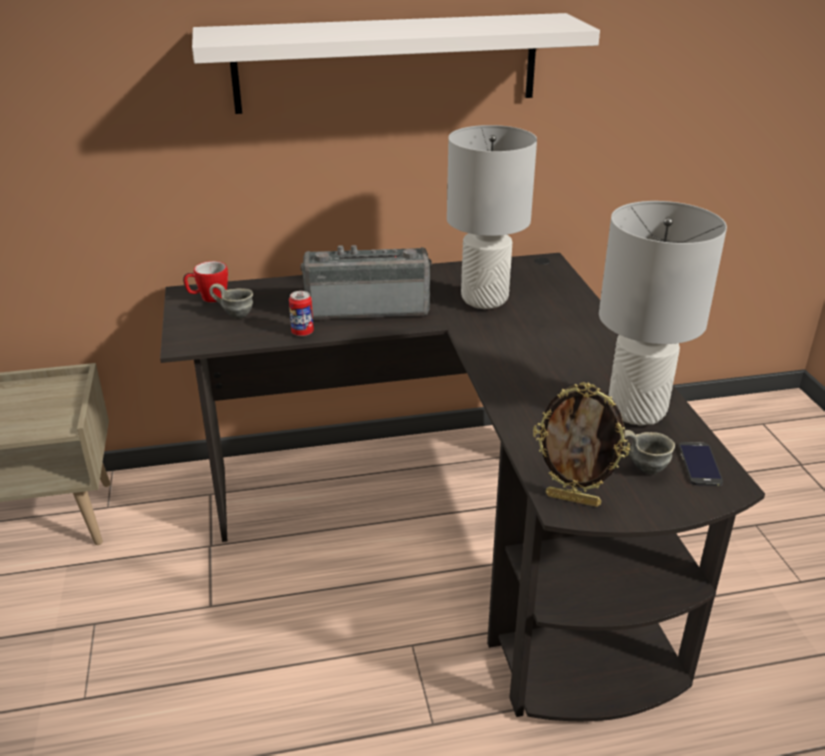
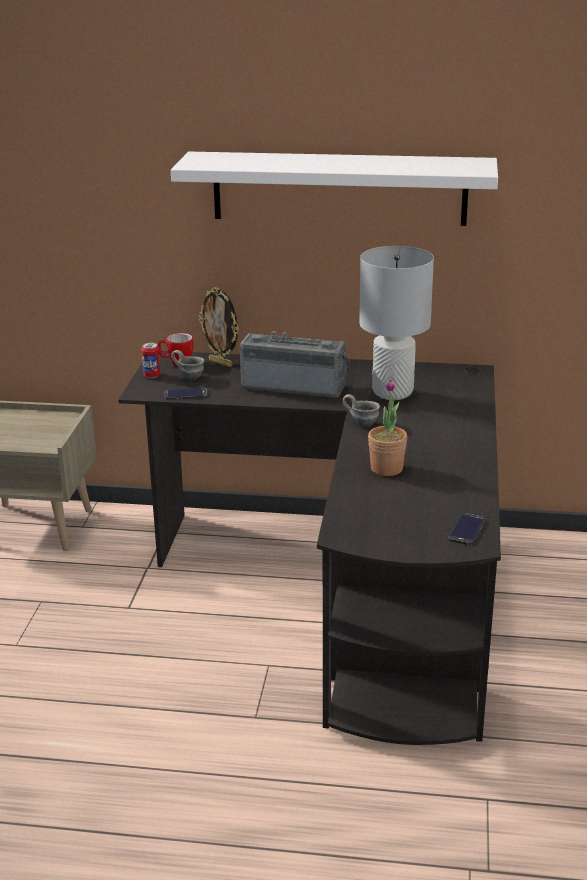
camera: 20 degrees right, 5 degrees down
can [289,291,314,336] -> can moved to [141,343,161,378]
picture frame [533,382,630,507] -> picture frame moved to [198,287,239,367]
grey table lamp [599,201,727,426] -> none
grey mug [624,430,675,474] -> grey mug moved to [342,394,380,427]
none -> phone [164,388,207,400]
none -> potted plant [368,379,407,476]

